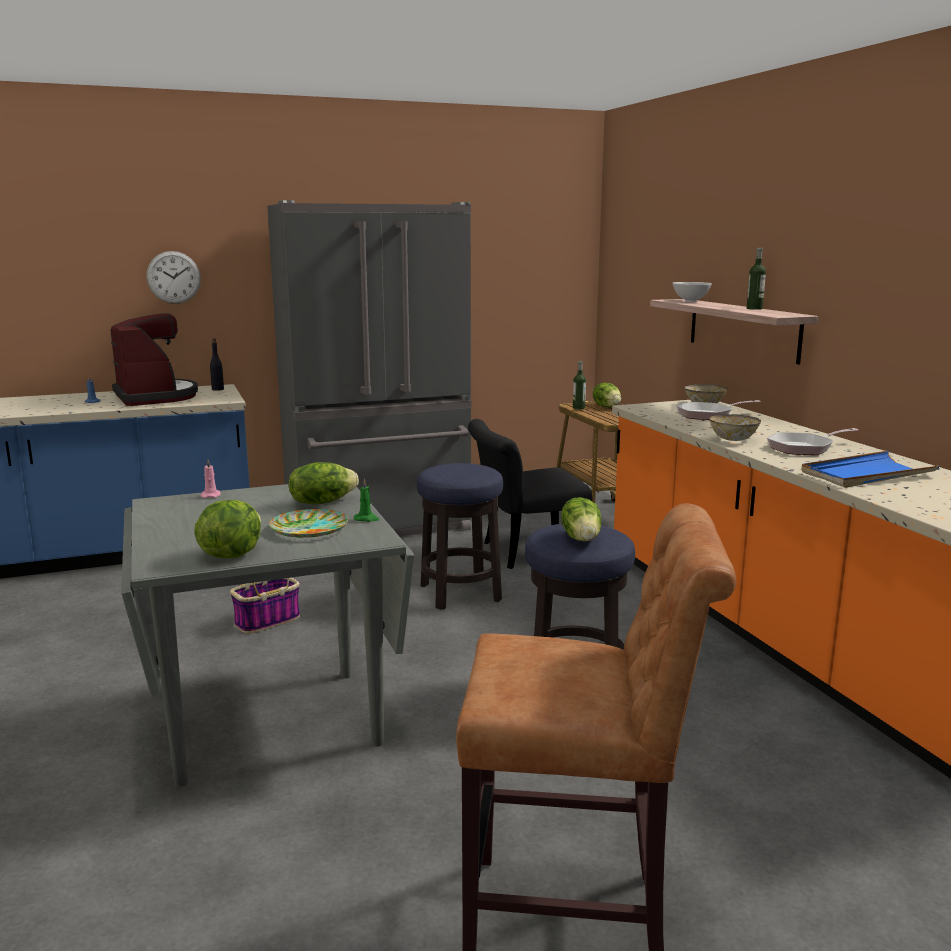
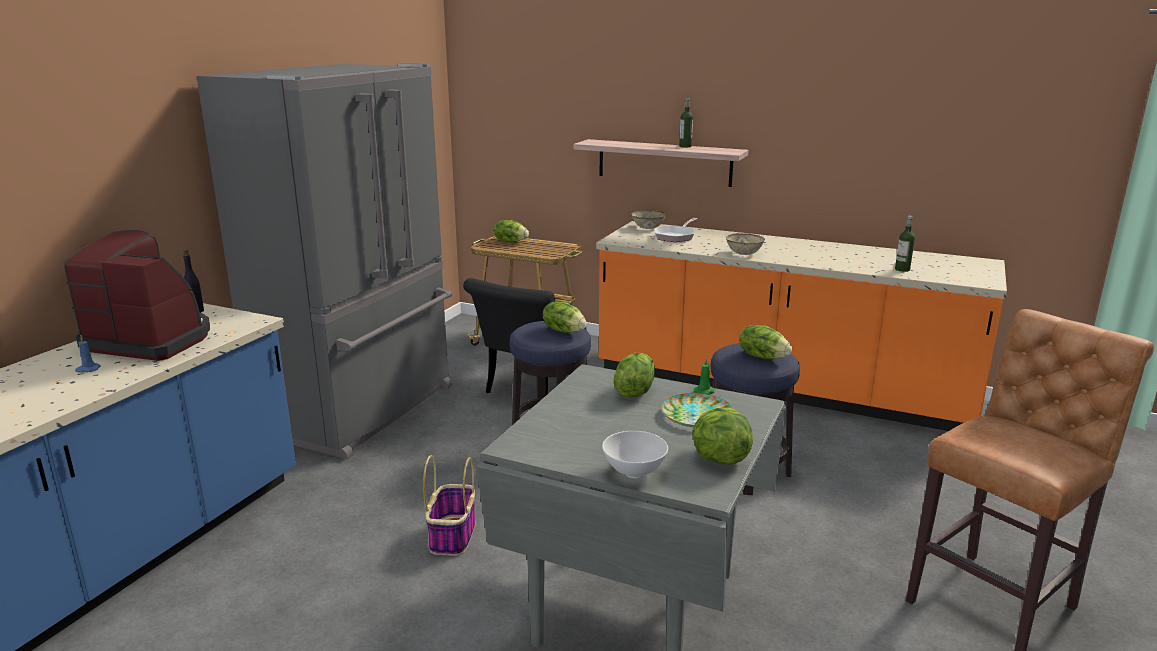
camera: 45 degrees left, 5 degrees up
wall clock [146,251,201,304] -> none
pink candle [201,460,221,498] -> none
bottle [573,361,586,410] -> bottle moved to [895,216,915,272]
white bowl [672,282,712,302] -> white bowl moved to [602,431,668,478]
frying pan [767,428,859,455] -> none
blue tray [801,451,940,488] -> none
none -> lettuce [543,302,587,333]

